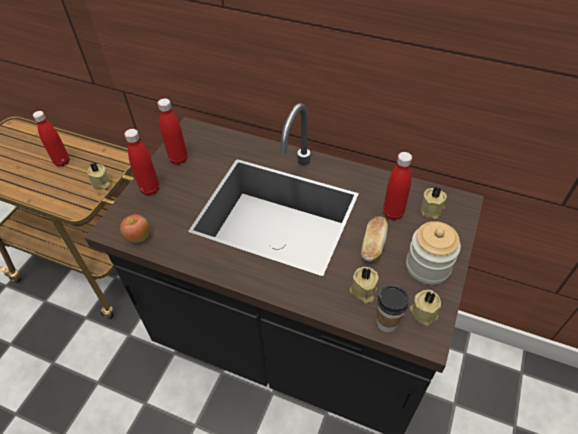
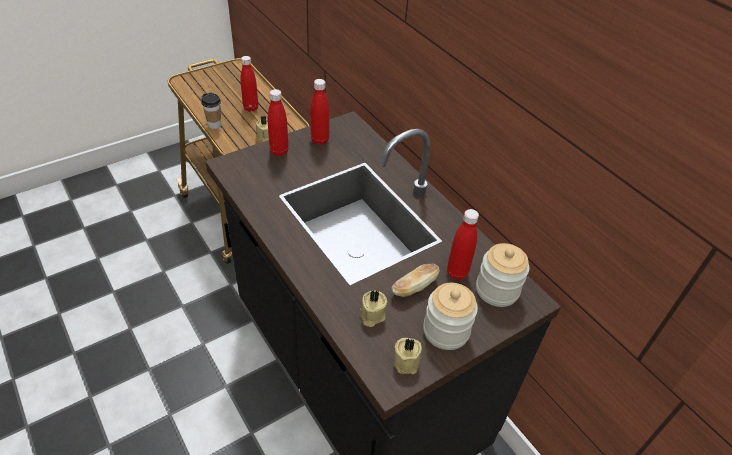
camera: 30 degrees right, 5 degrees down
apple [120,214,150,243] -> none
cup [377,285,409,333] -> cup moved to [201,92,221,129]
beige candle [421,186,447,219] -> jar [476,243,529,307]

